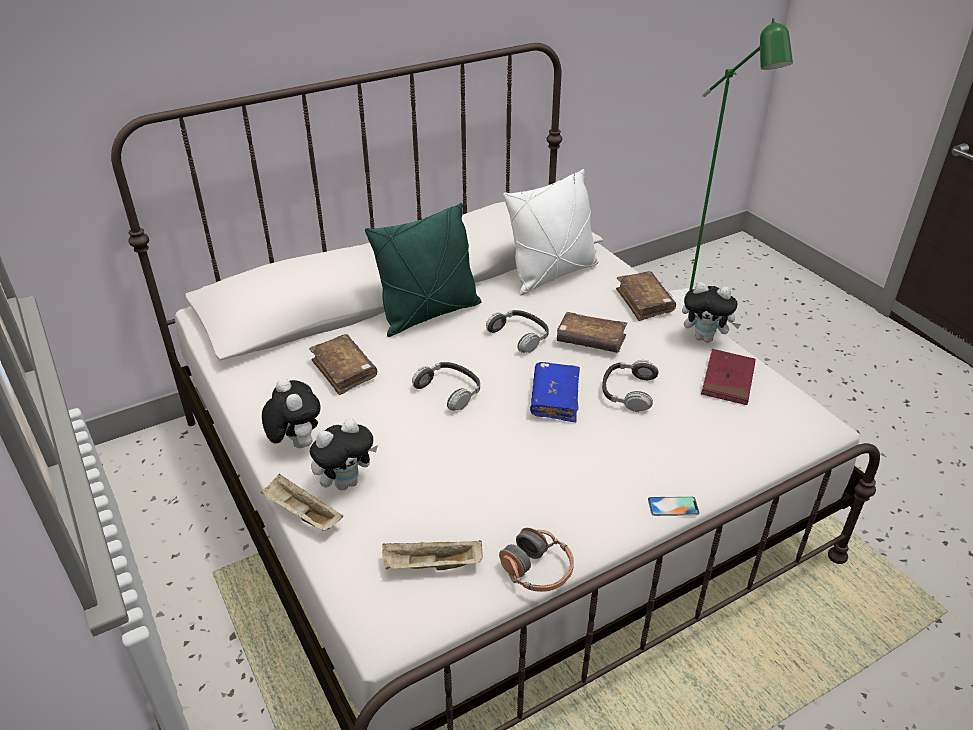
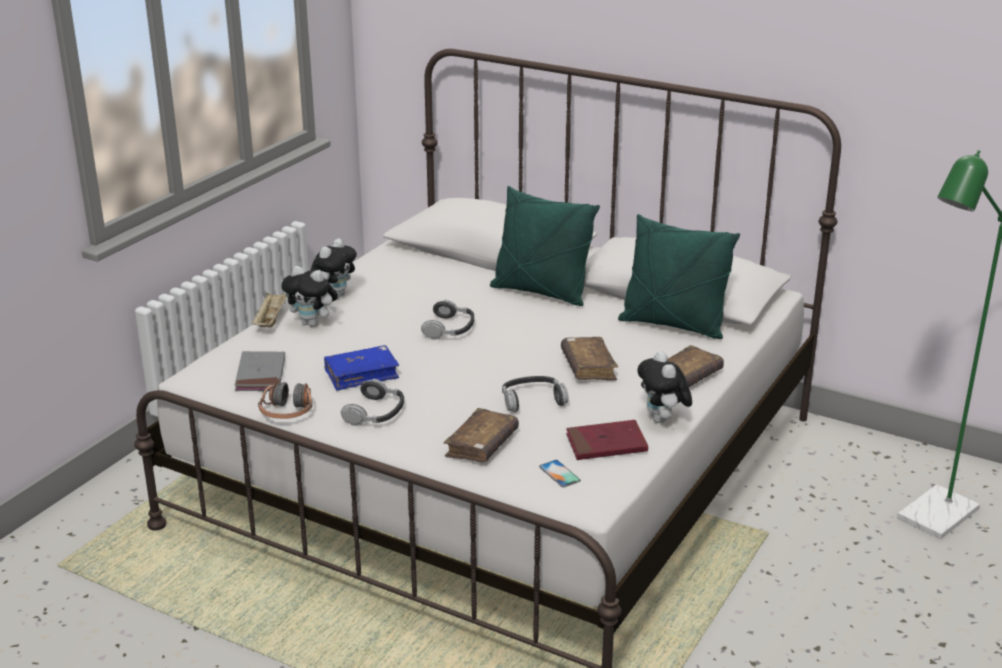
camera: 60 degrees right, 10 degrees down
brown book [309,334,377,395] -> brown book moved to [444,408,519,462]
beige tray [382,540,483,570] -> grey book [234,351,285,391]
headphones [486,310,549,353] -> headphones moved to [341,379,404,426]
white pillow [503,169,599,296] -> green pillow [618,214,740,339]
blue book [530,362,580,422] -> blue book moved to [324,345,399,391]
phone [648,496,700,516] -> phone moved to [539,460,581,487]

